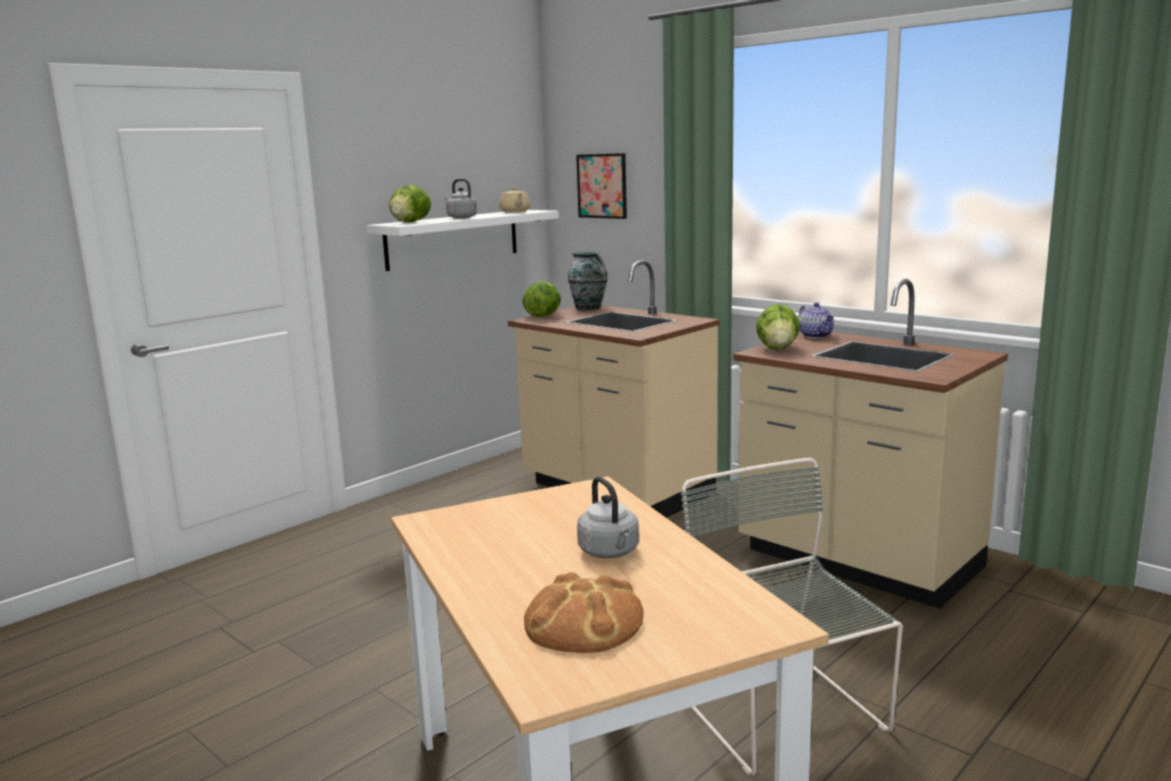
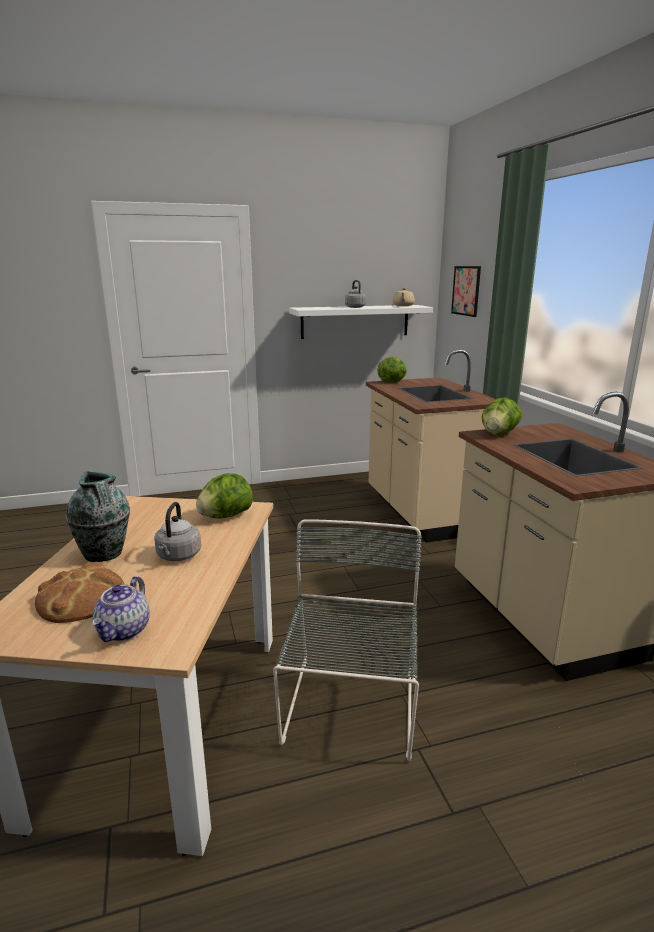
camera: 30 degrees right, 5 degrees up
lettuce [389,184,431,223] -> lettuce moved to [196,473,253,519]
vase [568,251,608,310] -> vase moved to [66,471,130,562]
teapot [799,302,834,338] -> teapot moved to [92,576,150,642]

